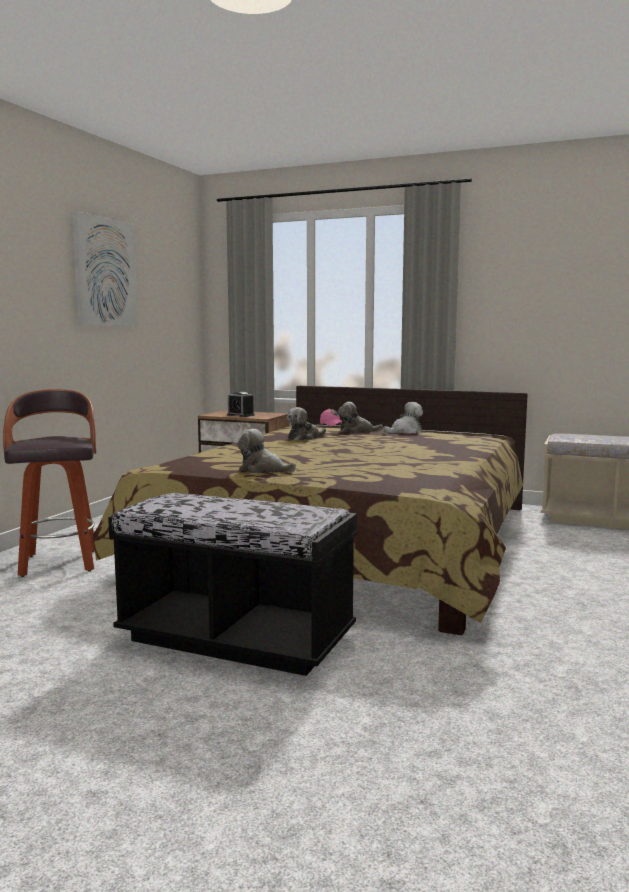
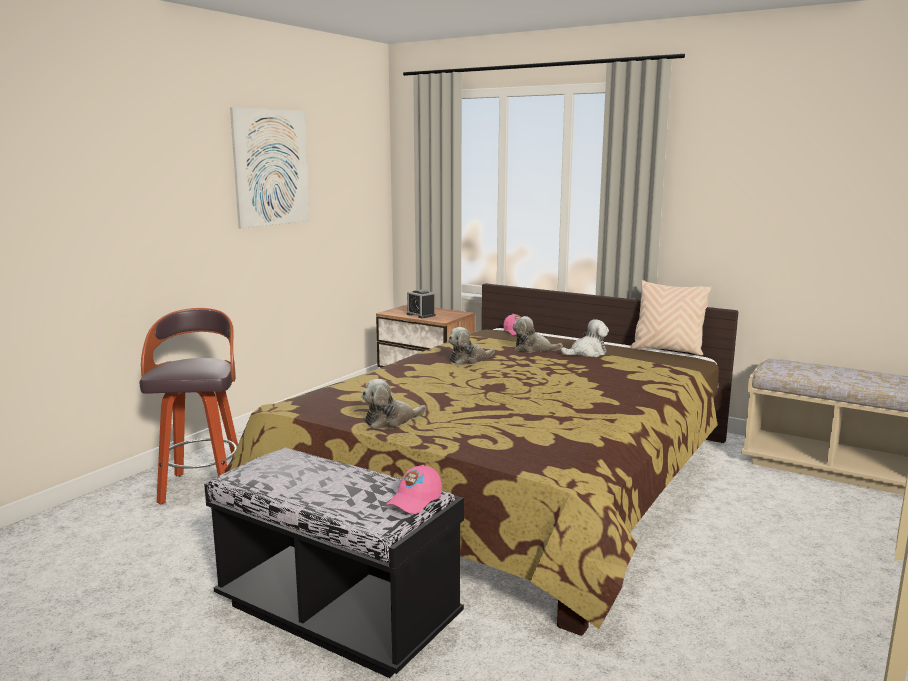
camera: 10 degrees right, 5 degrees up
plush toy [238,429,296,473] -> plush toy turned 60 degrees counterclockwise [362,379,426,429]
none -> pink cap [385,465,442,514]
none -> beige pillow [630,280,712,356]

